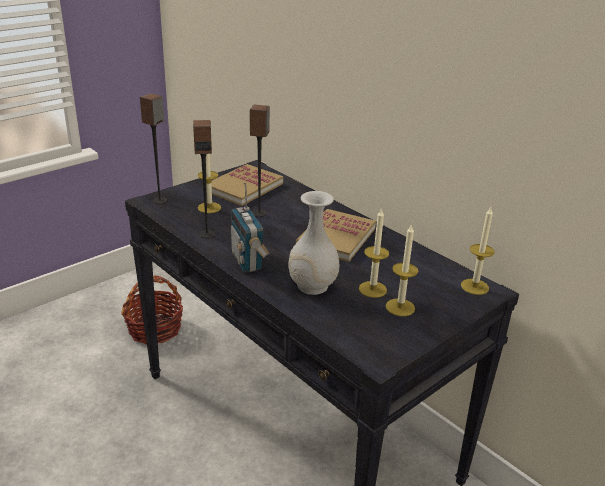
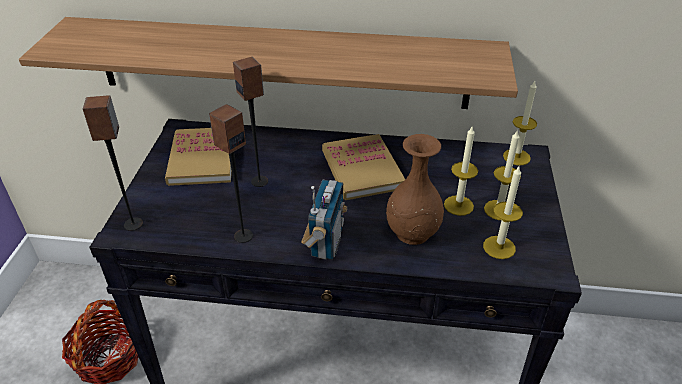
camera: 40 degrees left, 10 degrees up
candle [198,154,221,213] -> candle moved to [483,166,523,259]
radio [231,183,270,272] -> radio turned 105 degrees counterclockwise [301,180,347,260]
white vase [289,191,339,295] -> brown vase [386,134,444,245]
none -> shelf [19,17,518,109]

